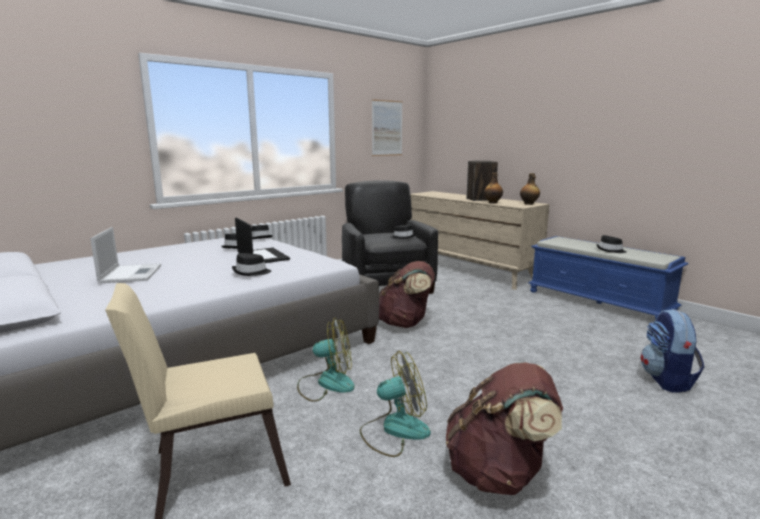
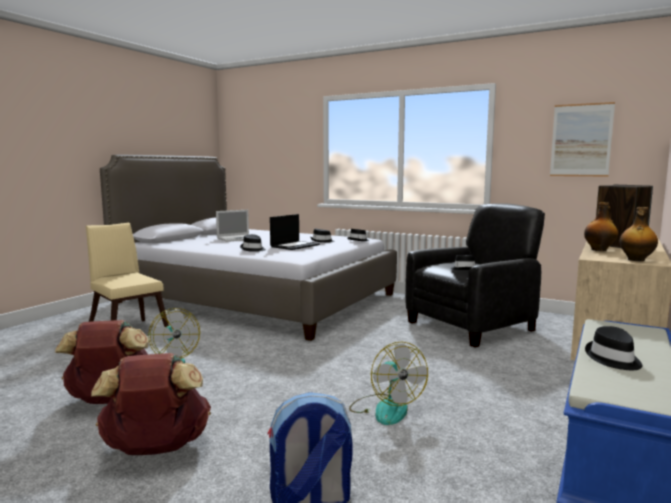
camera: 70 degrees right, 5 degrees down
fan [297,318,355,402] -> fan moved to [349,342,428,425]
brown backpack [379,261,435,328] -> brown backpack moved to [91,353,211,455]

